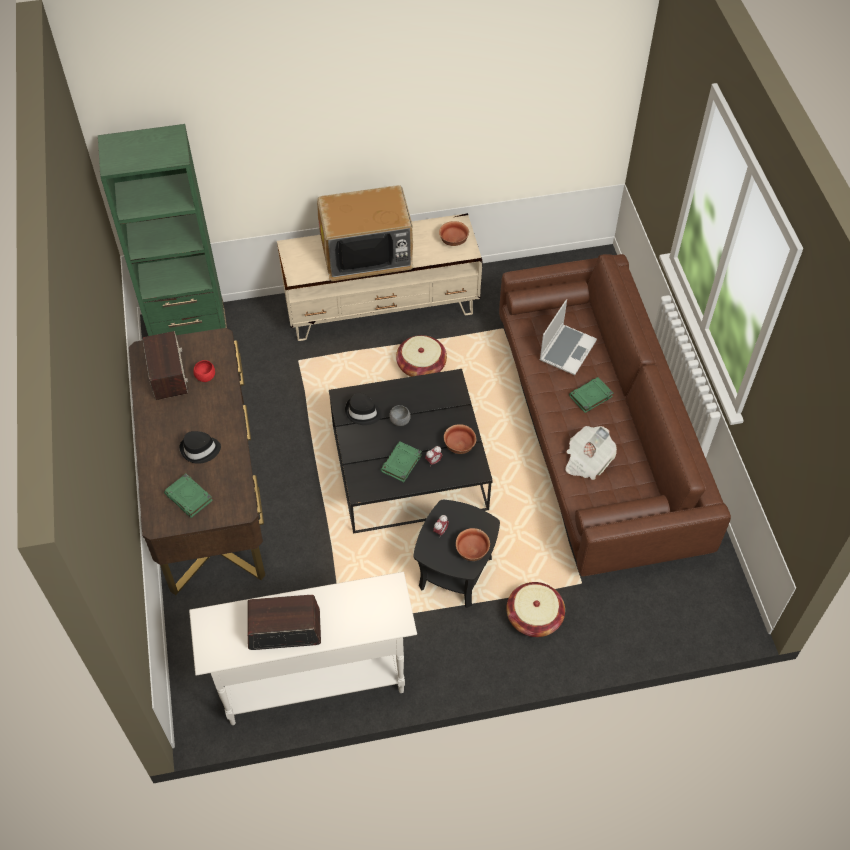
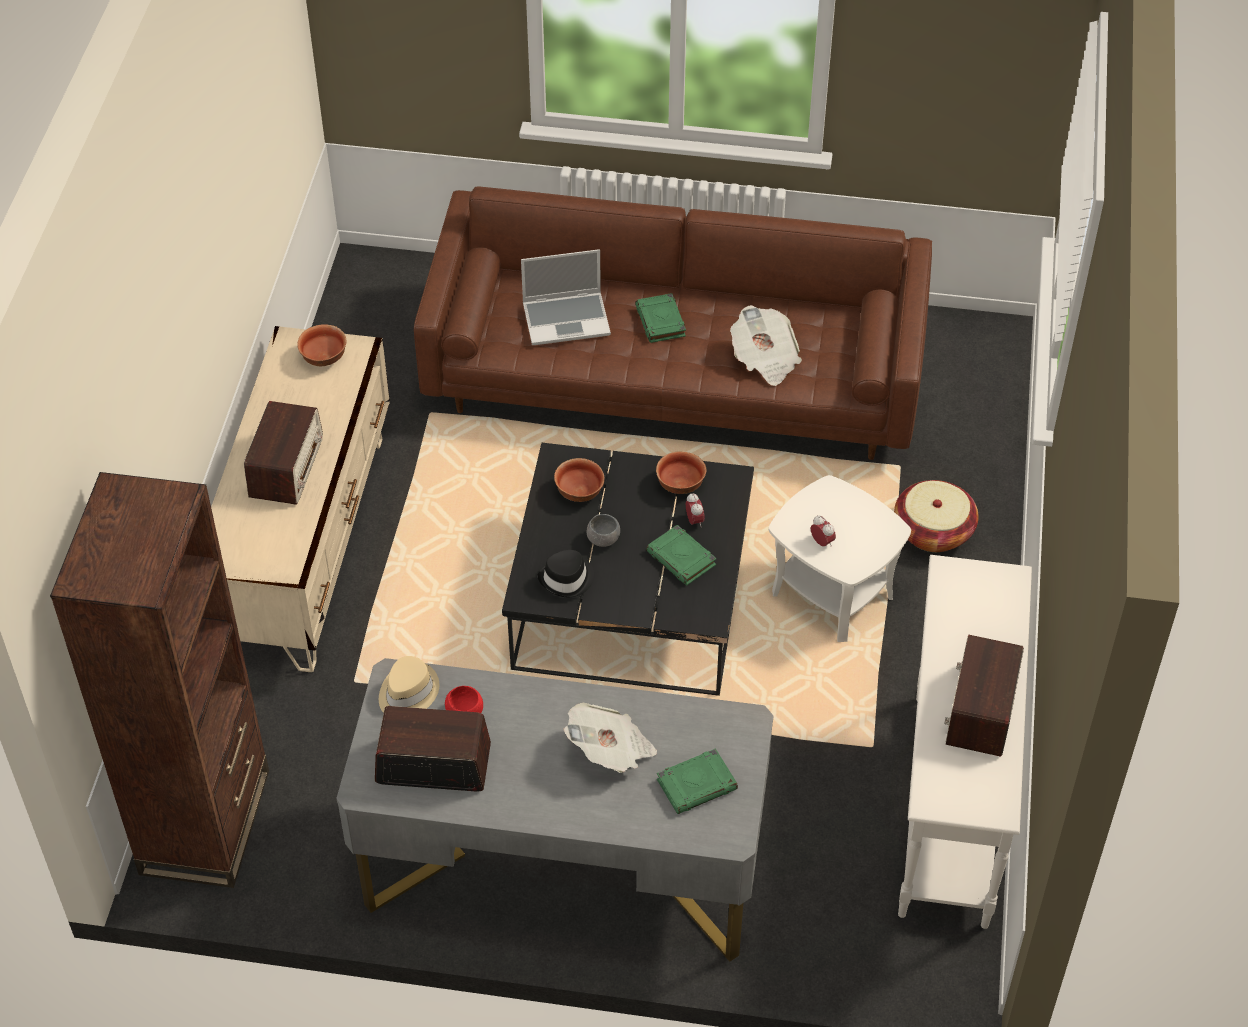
camera: 70 degrees left, 5 degrees down
green bookcase [98,124,227,336] -> brown bookcase [50,472,269,888]
brown desk [129,328,265,595] -> grey desk [336,658,773,962]
black hat [180,431,221,464] -> newspaper [564,702,657,773]
television [317,185,414,281] -> radio [244,401,323,505]
basket [396,335,447,377] -> none
black side table [414,500,500,608] -> white side table [769,475,911,642]
bowl [456,528,490,561] -> bowl moved to [554,458,604,502]
laptop [539,299,597,375] -> laptop turned 120 degrees clockwise [521,249,611,345]
none -> beige hat [379,656,439,713]

